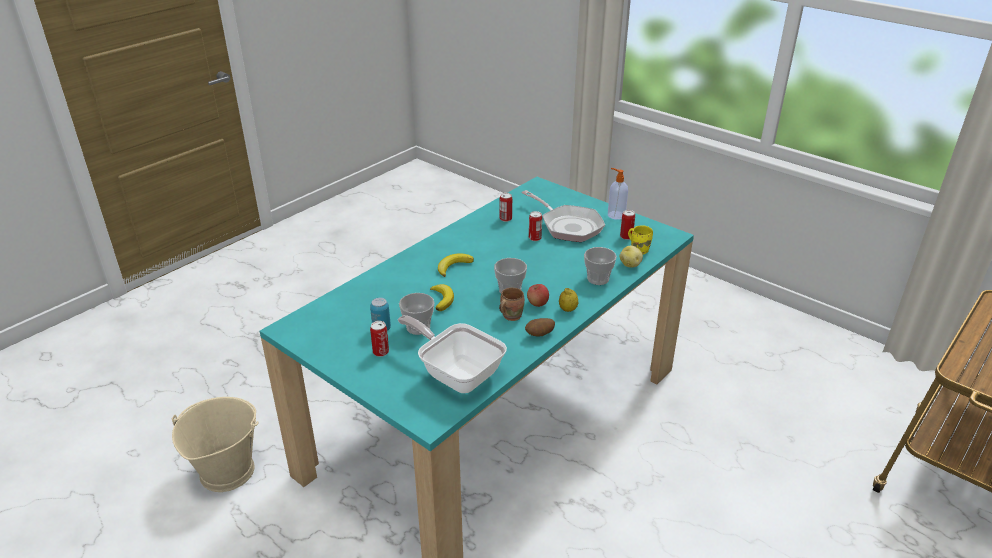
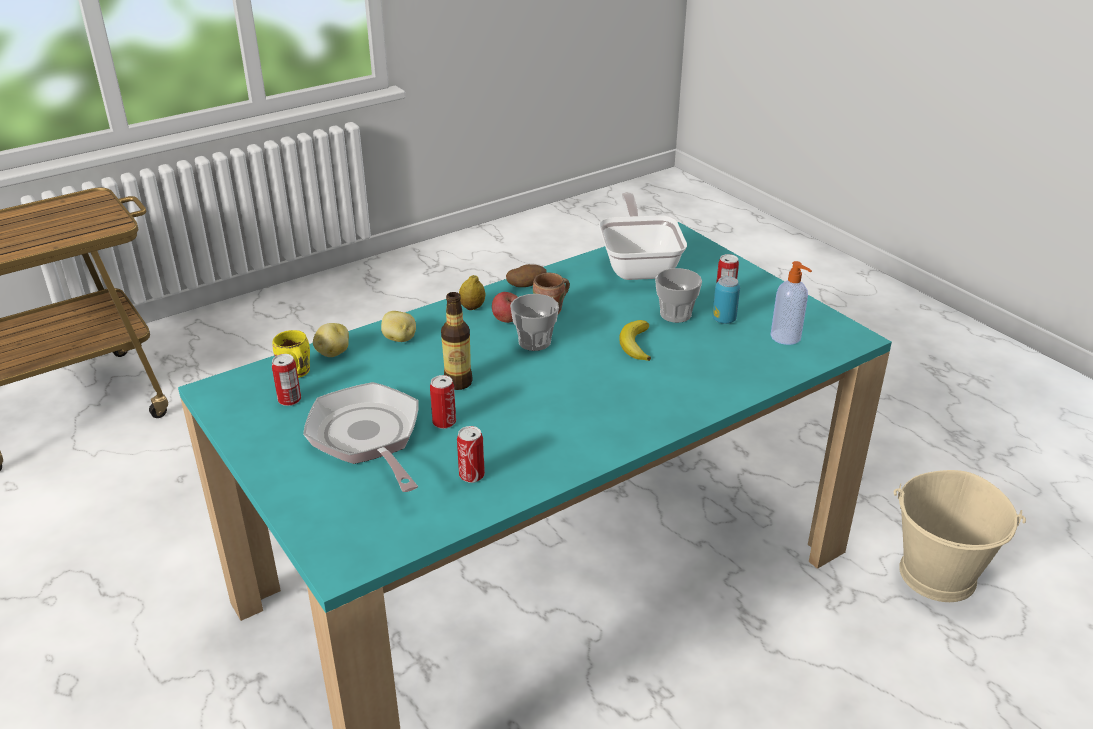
camera: 165 degrees left, 0 degrees up
frying pan [398,315,507,393] -> frying pan turned 150 degrees counterclockwise [599,192,687,280]
banana [438,253,474,277] -> none
cup [584,247,617,285] -> potato [381,311,416,342]
soap dispenser [608,168,628,220] -> soap dispenser moved to [771,261,812,345]
none -> bottle [441,292,473,390]

